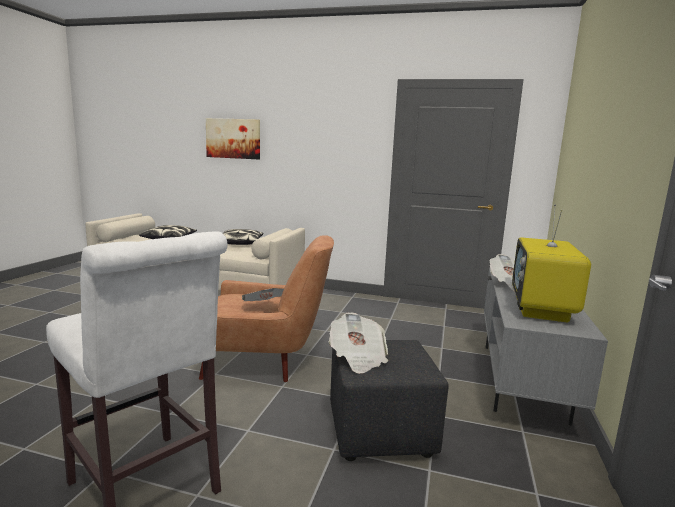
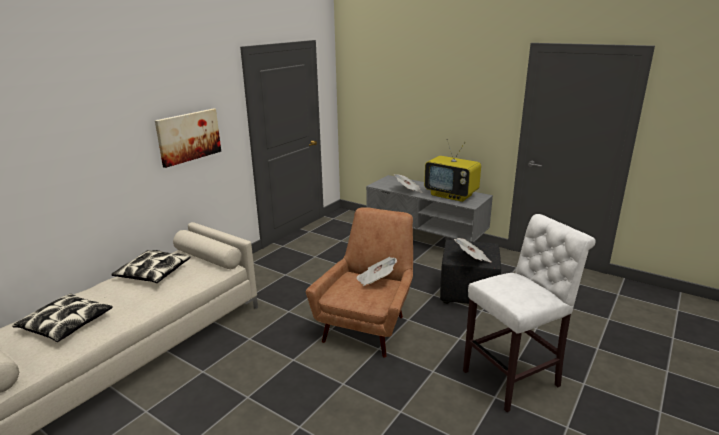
camera: 70 degrees left, 10 degrees up
picture [206,118,260,159] -> picture moved to [155,109,221,168]

